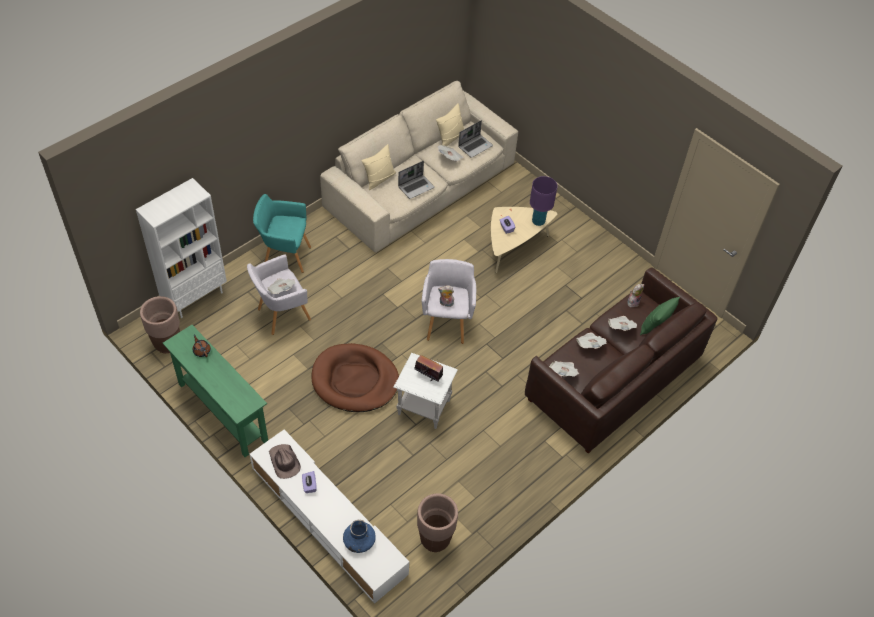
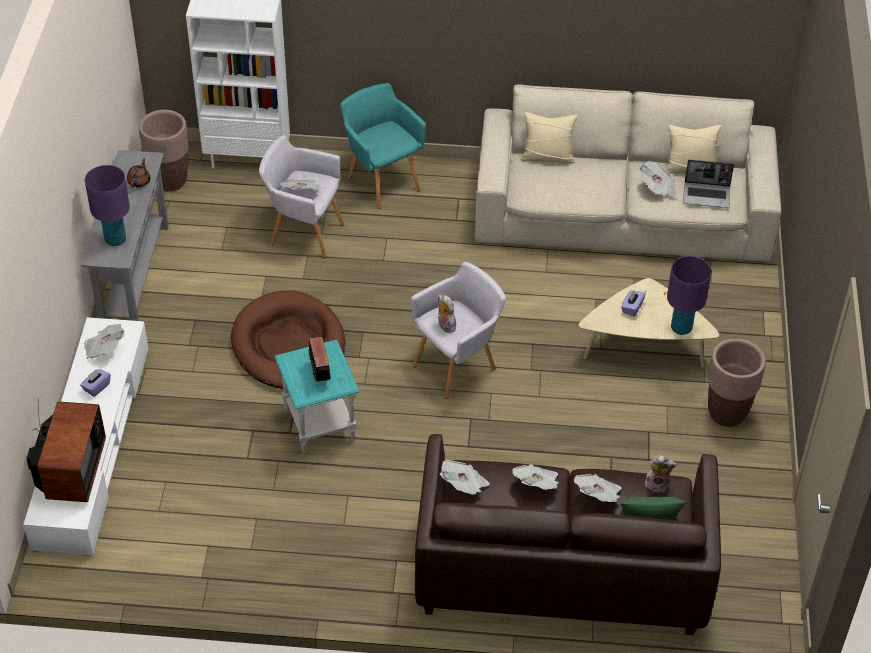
camera: 50 degrees right, 5 degrees down
green console table [163,325,268,457] -> grey console table [81,150,169,321]
brown hat [269,444,301,479] -> newspaper [84,324,125,359]
blue vase [343,520,376,553] -> television [26,401,106,502]
white side table [394,353,458,429] -> turquoise side table [274,340,360,453]
laptop [398,161,434,199] -> none
brown planter [417,493,458,552] -> brown planter moved to [708,338,766,427]
none -> purple table lamp [85,165,130,246]

